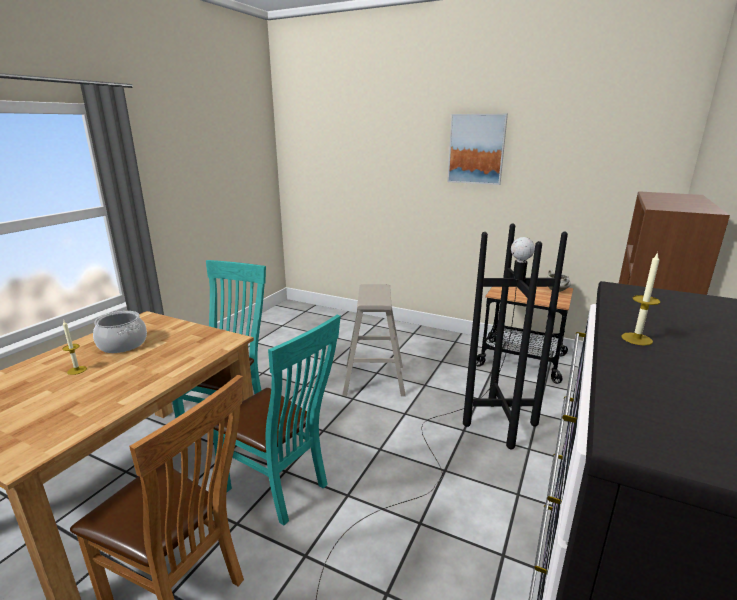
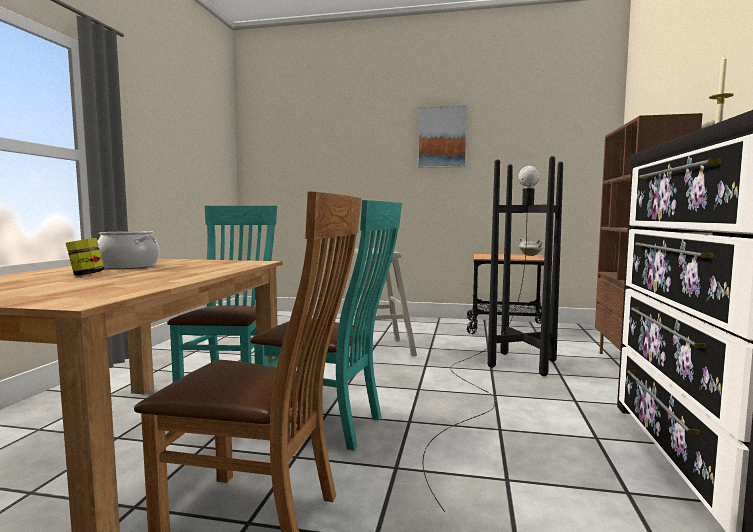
camera: 15 degrees left, 15 degrees down
candle [62,321,87,375] -> jar [66,238,104,276]

